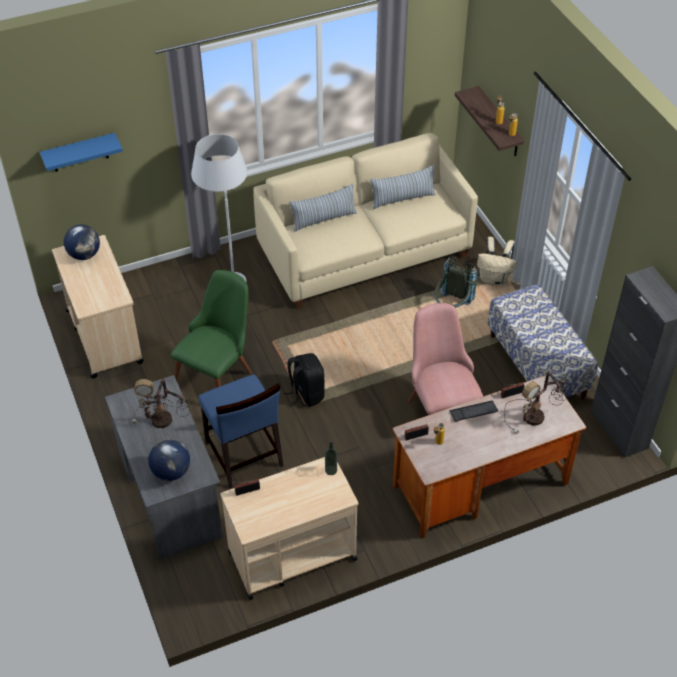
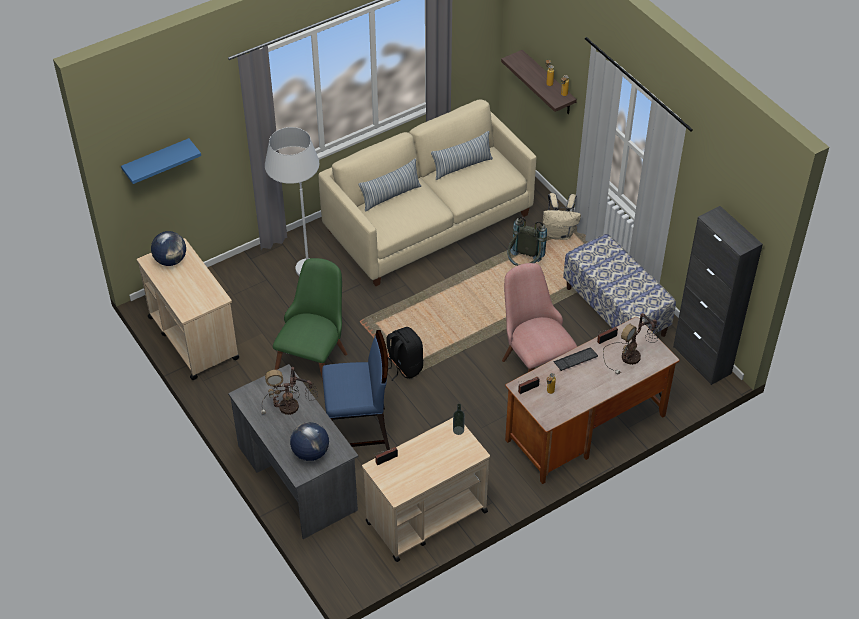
camera: 10 degrees left, 0 degrees up
blue chair [198,374,283,488] -> blue chair turned 60 degrees counterclockwise [322,330,390,450]

